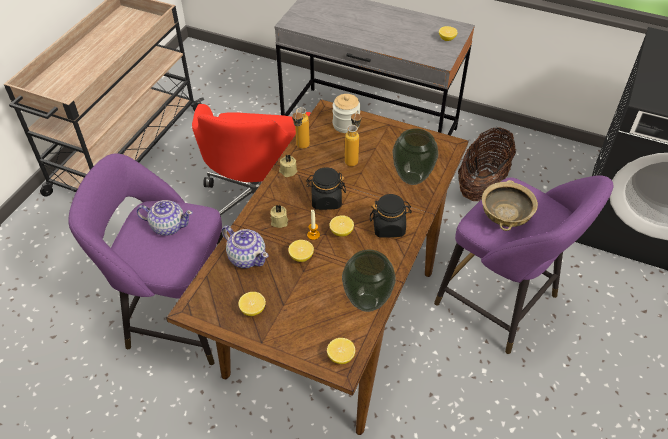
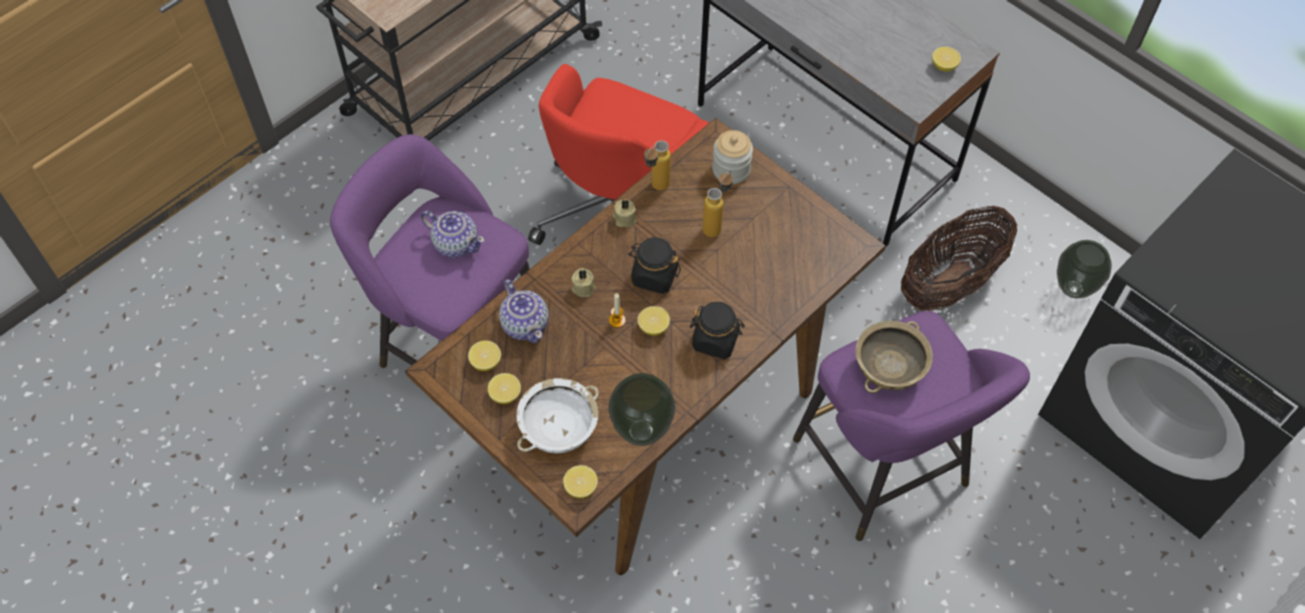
camera: 20 degrees right, 10 degrees up
lemon [288,240,314,262] -> lemon moved to [468,341,501,371]
vase [392,128,438,185] -> vase moved to [1057,240,1112,299]
none -> white bowl [517,378,598,453]

